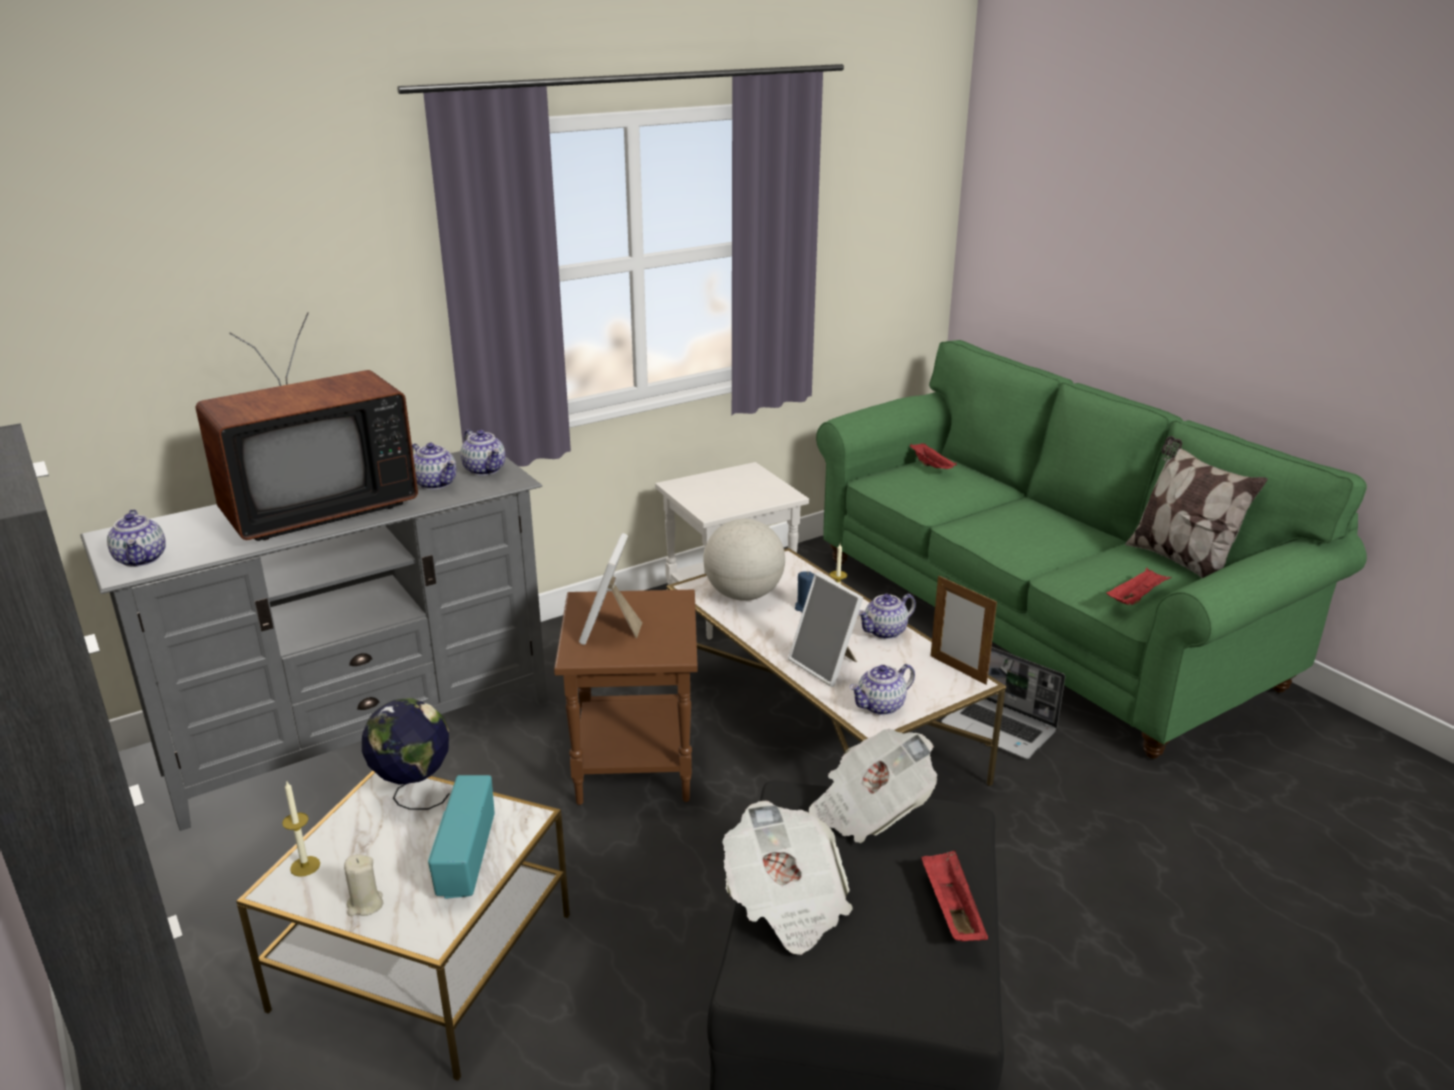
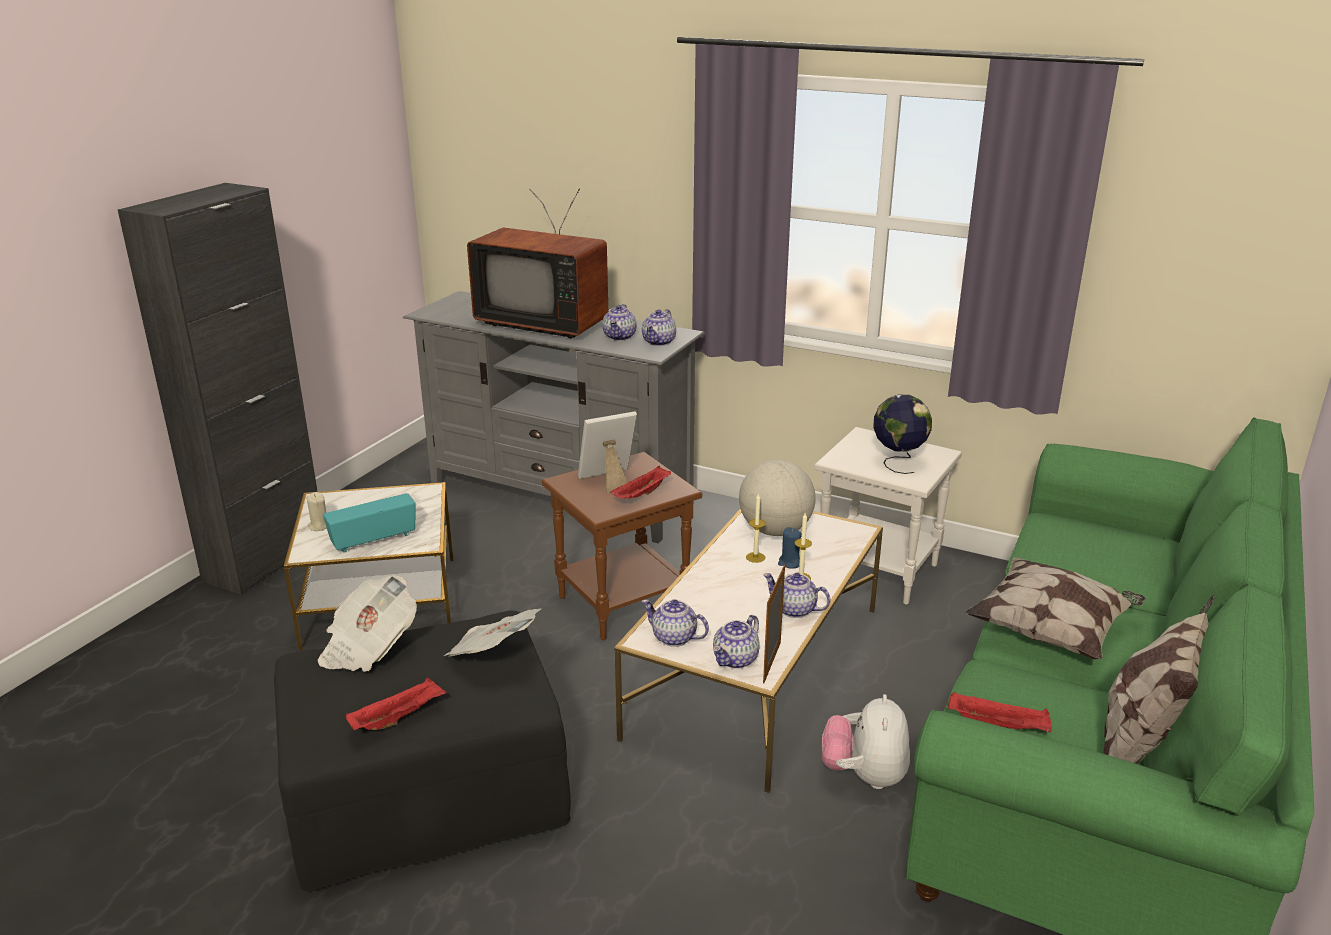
camera: 60 degrees right, 0 degrees up
teapot [107,509,166,567] -> teapot moved to [713,615,760,669]
candle [282,782,320,877] -> candle moved to [746,493,766,563]
globe [362,698,449,810] -> globe moved to [873,395,932,474]
picture frame [788,572,863,687] -> none
red tray [910,443,957,469] -> red tray moved to [610,466,671,499]
laptop [941,647,1065,759] -> plush toy [821,694,910,789]
none -> pillow [965,557,1146,660]

